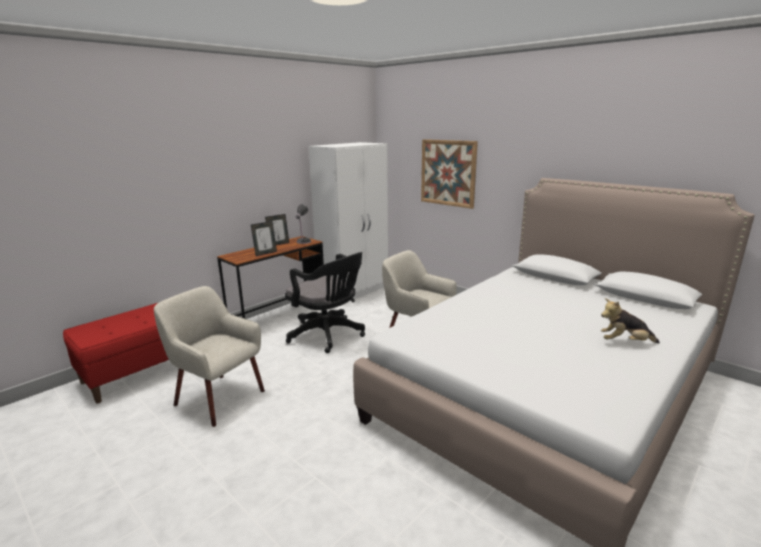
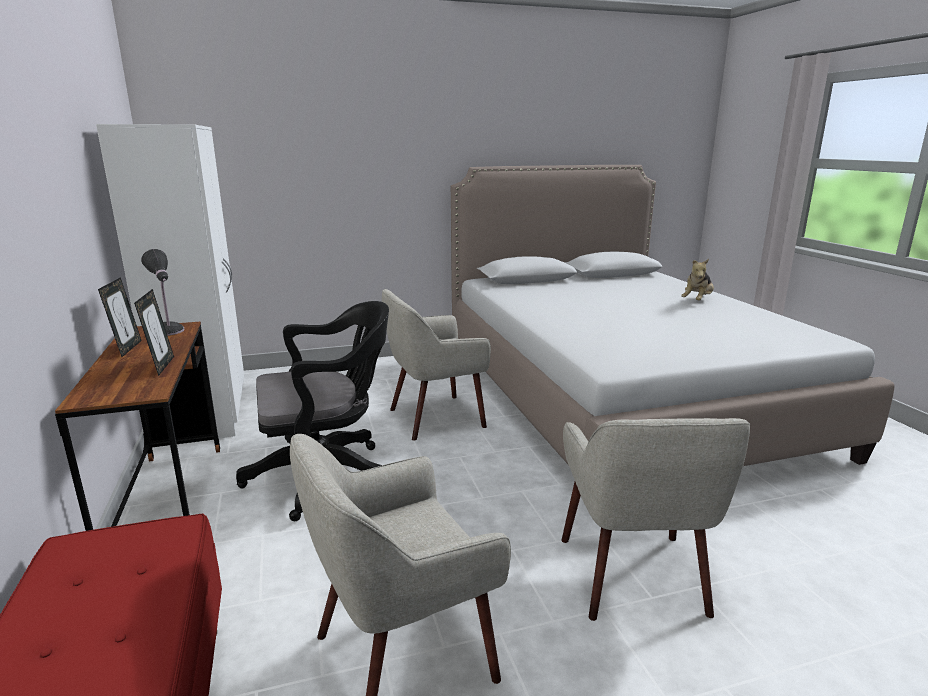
camera: 60 degrees left, 0 degrees up
picture [421,139,478,209] -> none
none -> beige armchair [562,418,750,621]

